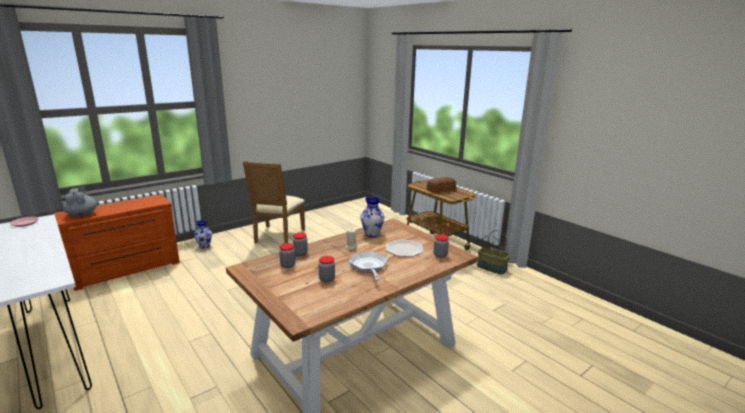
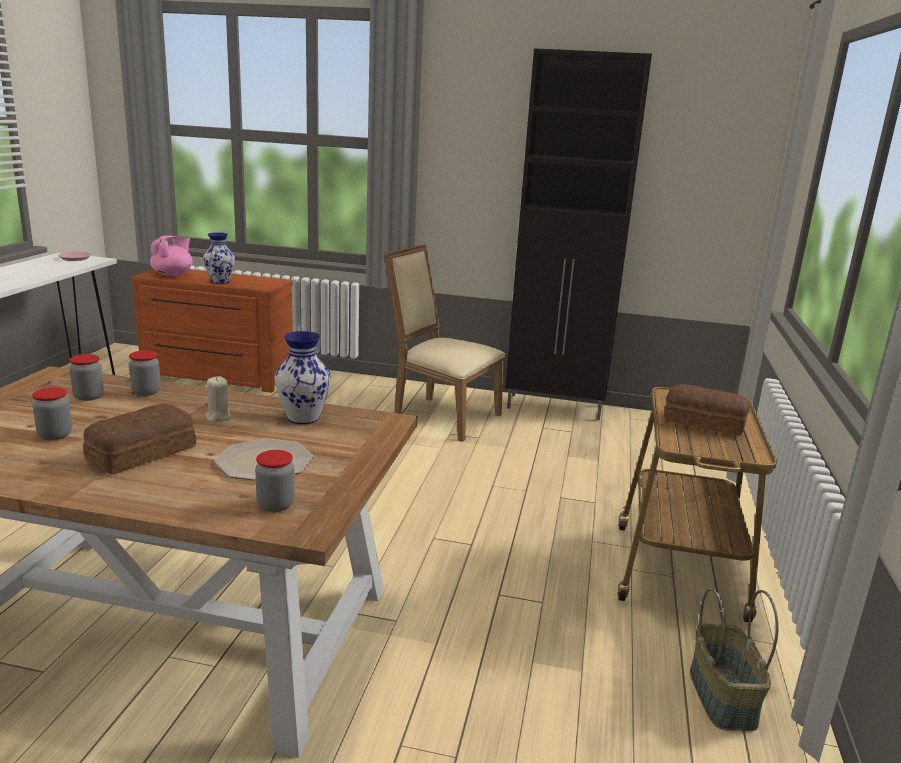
camera: 50 degrees right, 0 degrees up
grey teapot [63,187,97,216] -> pink teapot [150,235,193,276]
vase [194,220,212,248] -> vase moved to [203,232,235,284]
beige chair [243,161,305,243] -> beige chair turned 60 degrees clockwise [384,244,505,442]
frying pan [349,251,388,280] -> bread [83,404,196,475]
none -> black cabinet [505,48,652,420]

